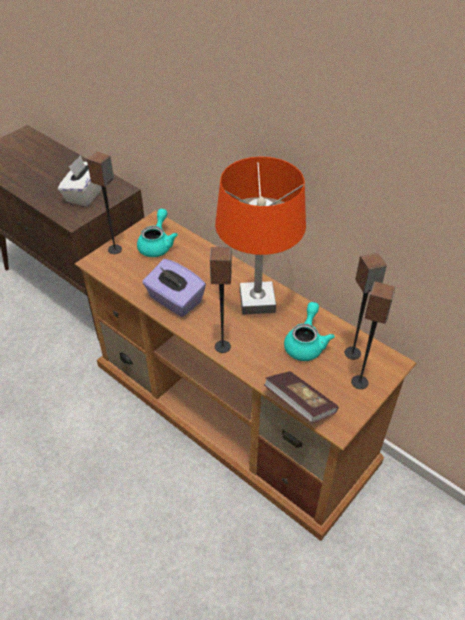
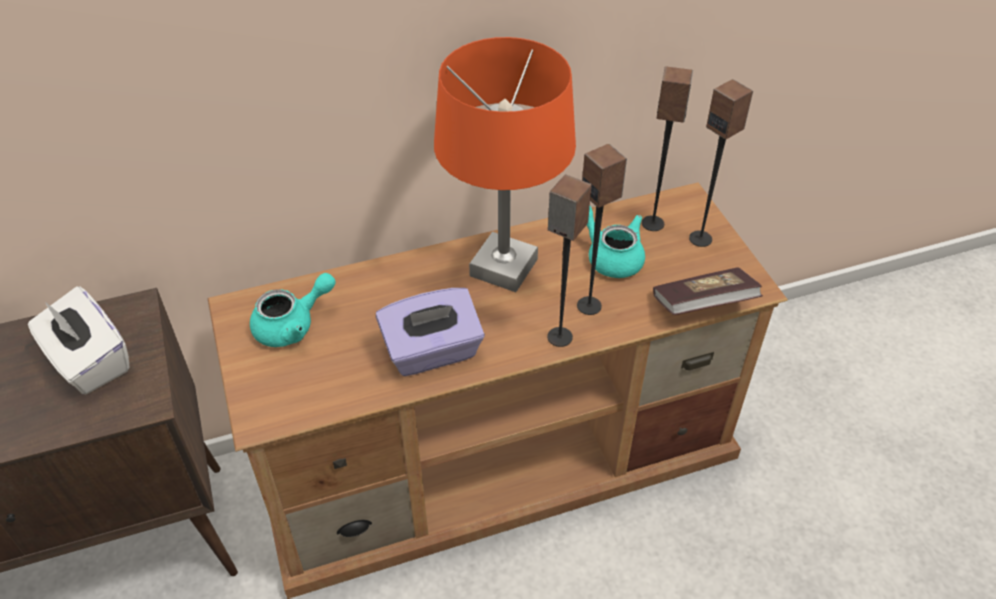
camera: 60 degrees left, 0 degrees up
speaker [87,151,122,254] -> speaker moved to [577,144,627,315]
turquoise teapot [137,209,178,257] -> turquoise teapot turned 105 degrees clockwise [250,273,335,347]

